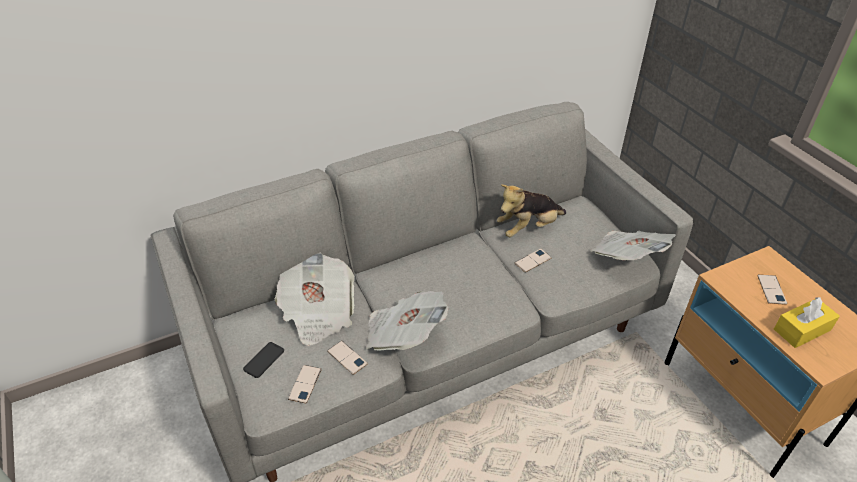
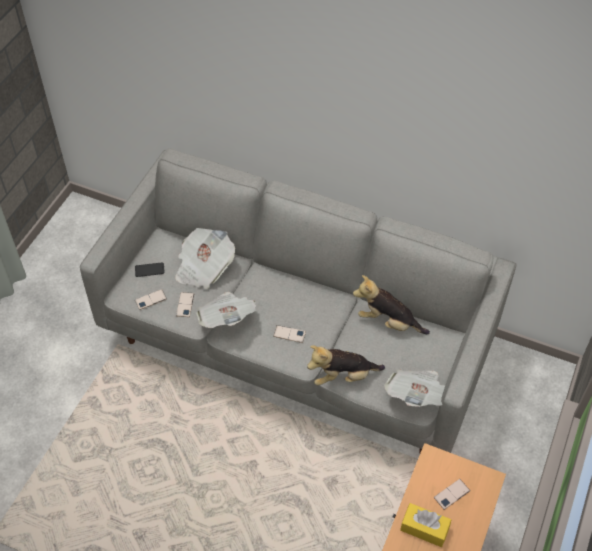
camera: 50 degrees right, 10 degrees up
phone [515,249,552,273] -> phone moved to [273,325,306,343]
none -> plush toy [307,345,385,386]

